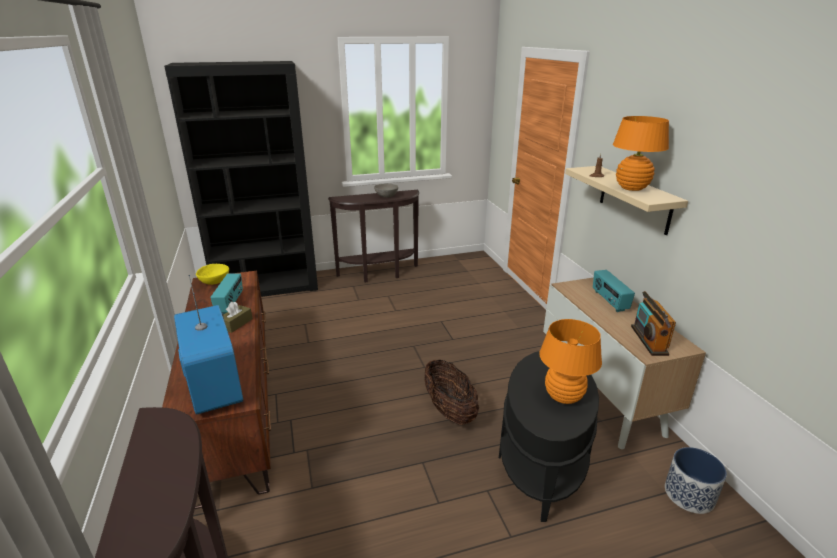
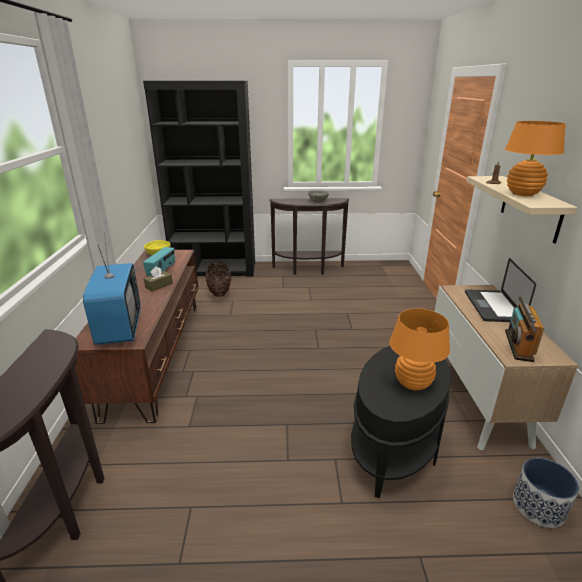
camera: 15 degrees right, 0 degrees up
basket [424,360,479,425] -> basket moved to [205,262,231,297]
radio [593,270,635,312] -> laptop [465,258,536,322]

